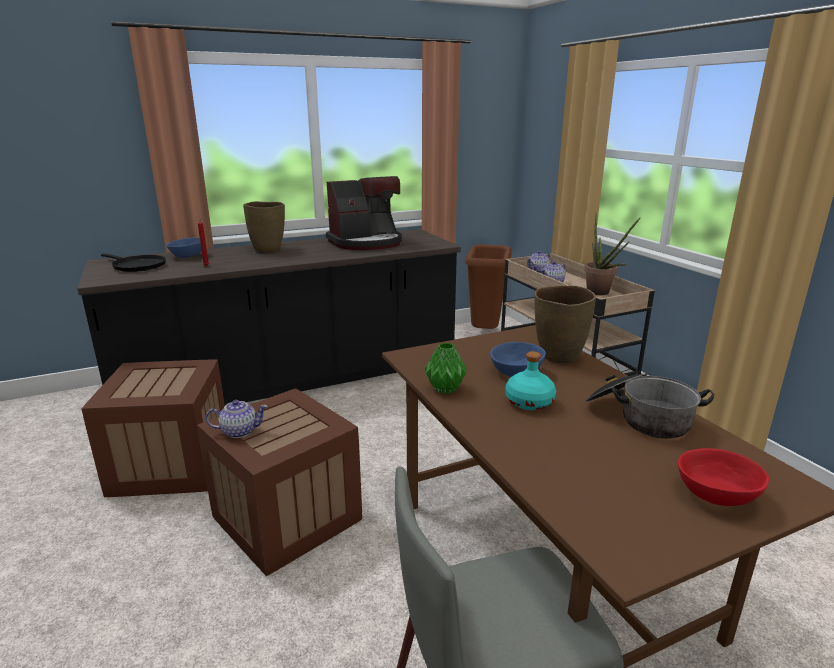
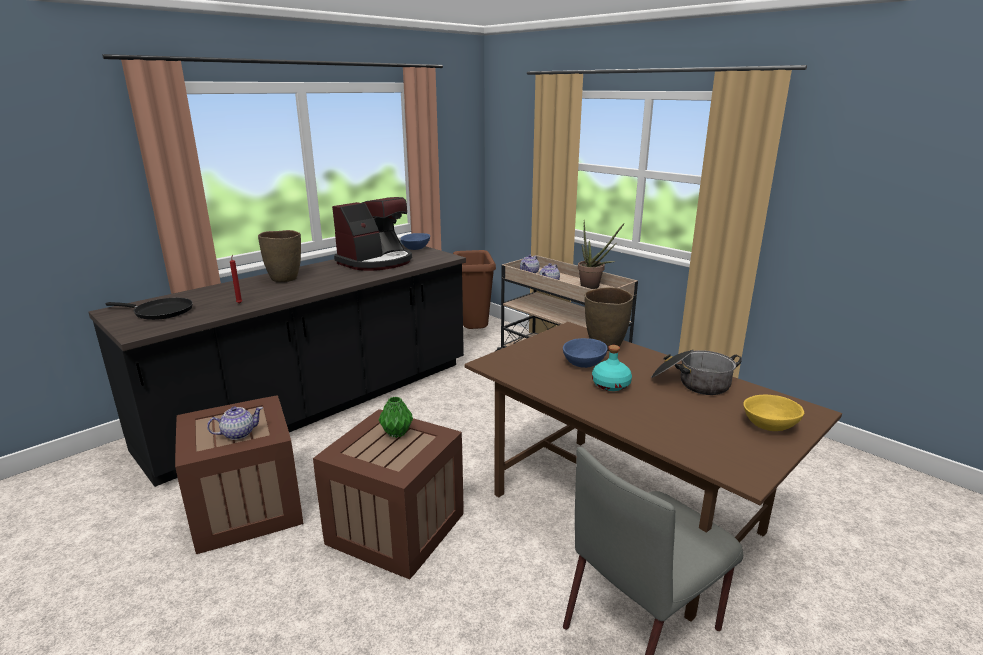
camera: 20 degrees left, 0 degrees up
blue bowl [166,238,206,258] -> blue bowl moved to [400,233,430,250]
teapot [206,400,268,438] -> teapot moved to [207,406,263,440]
green vase [425,343,467,394] -> green vase moved to [379,397,413,438]
red bowl [678,448,769,506] -> yellow bowl [743,395,804,431]

